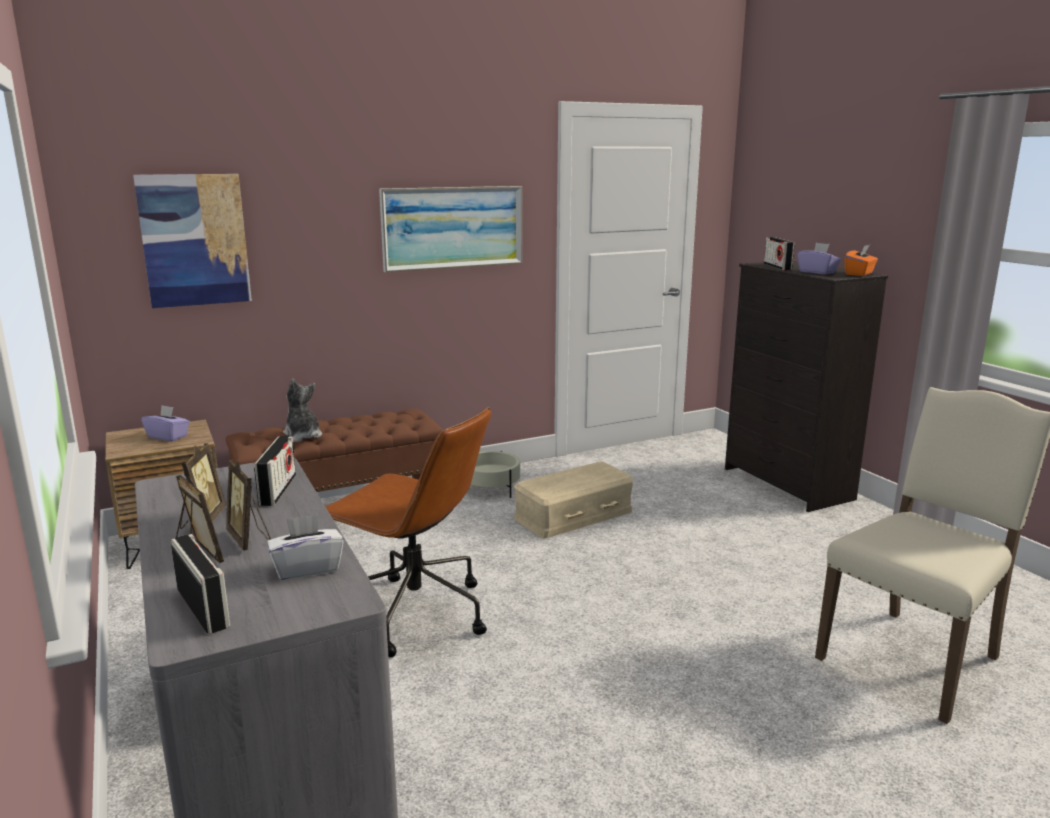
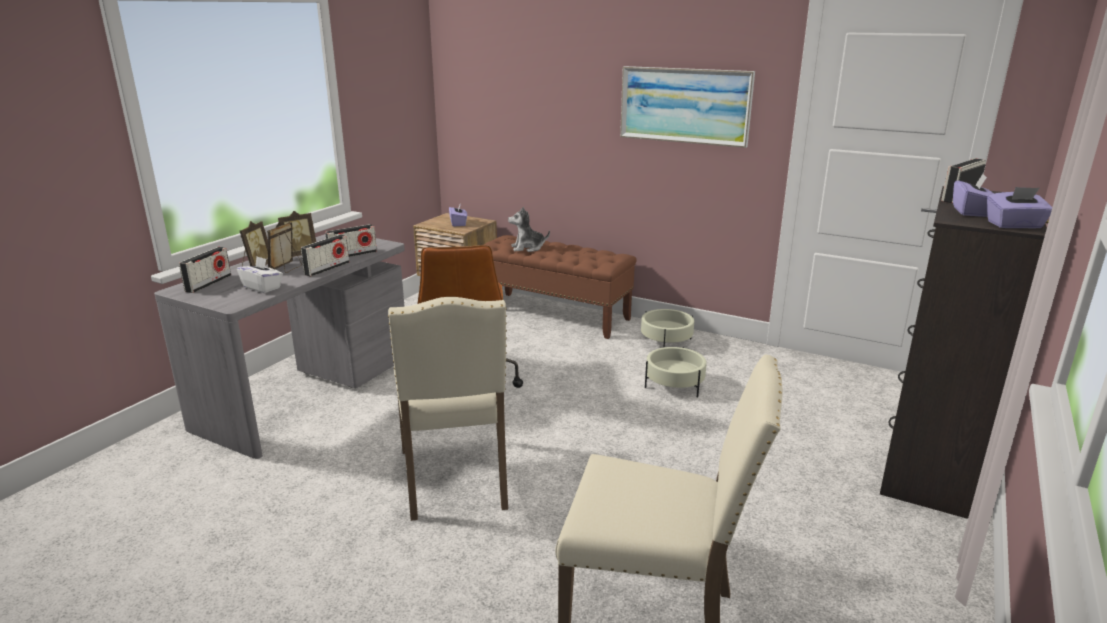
camera: 55 degrees right, 5 degrees up
picture [133,174,252,308] -> none
plush toy [283,379,322,442] -> plush toy turned 120 degrees counterclockwise [508,207,550,252]
beige storage box [514,462,633,538] -> beige planter [645,347,707,398]
orange tissue box [845,245,878,276] -> purple tissue box [987,187,1052,229]
none -> radio [301,235,349,277]
none -> beige chair [388,297,508,521]

